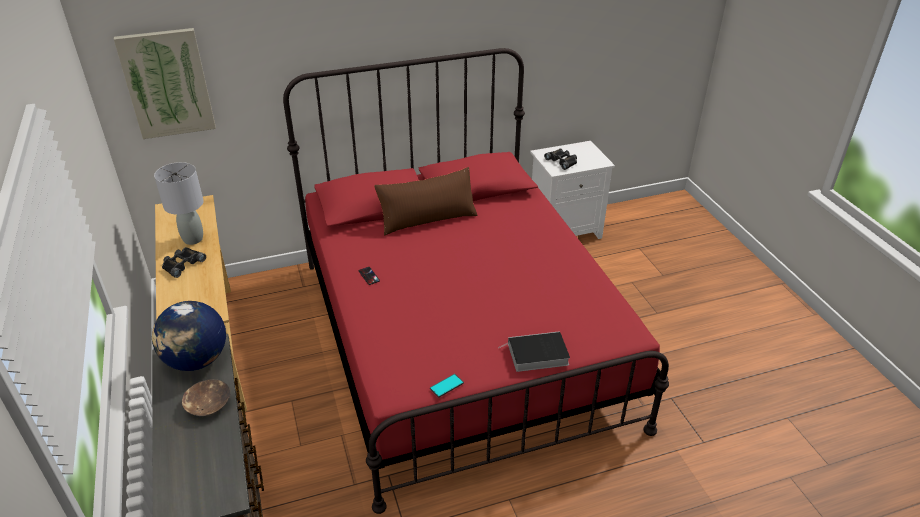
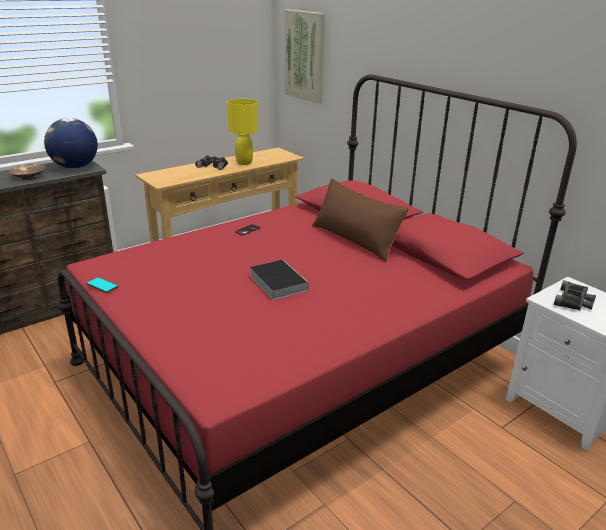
camera: 70 degrees right, 10 degrees down
grey table lamp [154,162,204,245] -> yellow table lamp [227,99,258,165]
book [499,331,570,372] -> book moved to [250,260,308,300]

